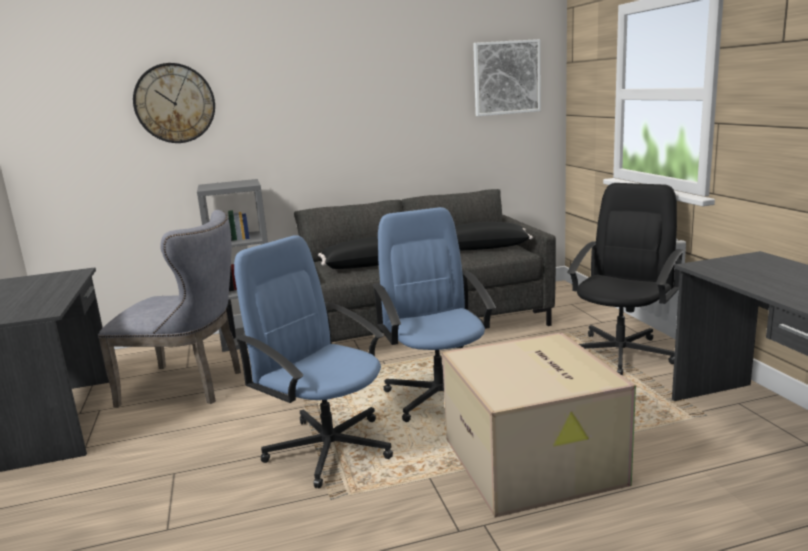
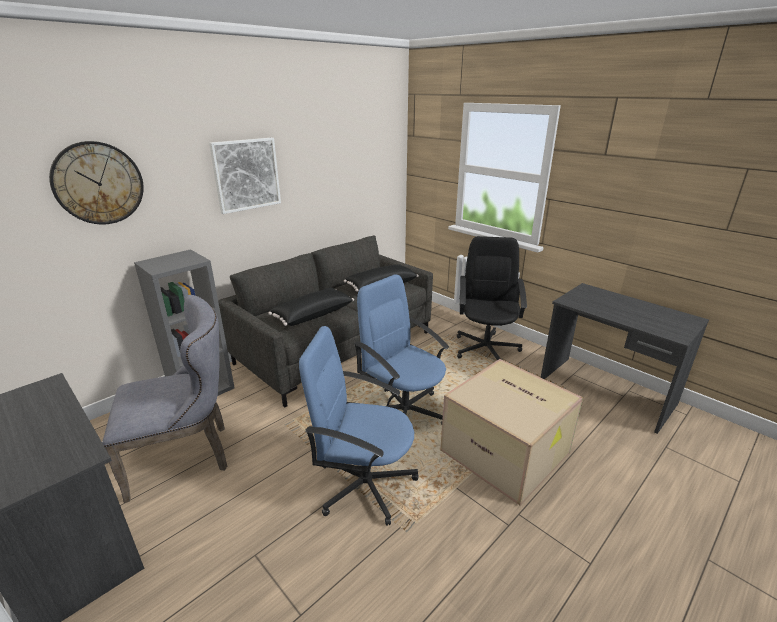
camera: 30 degrees left, 10 degrees up
picture [473,39,541,116] -> picture moved to [209,138,281,214]

